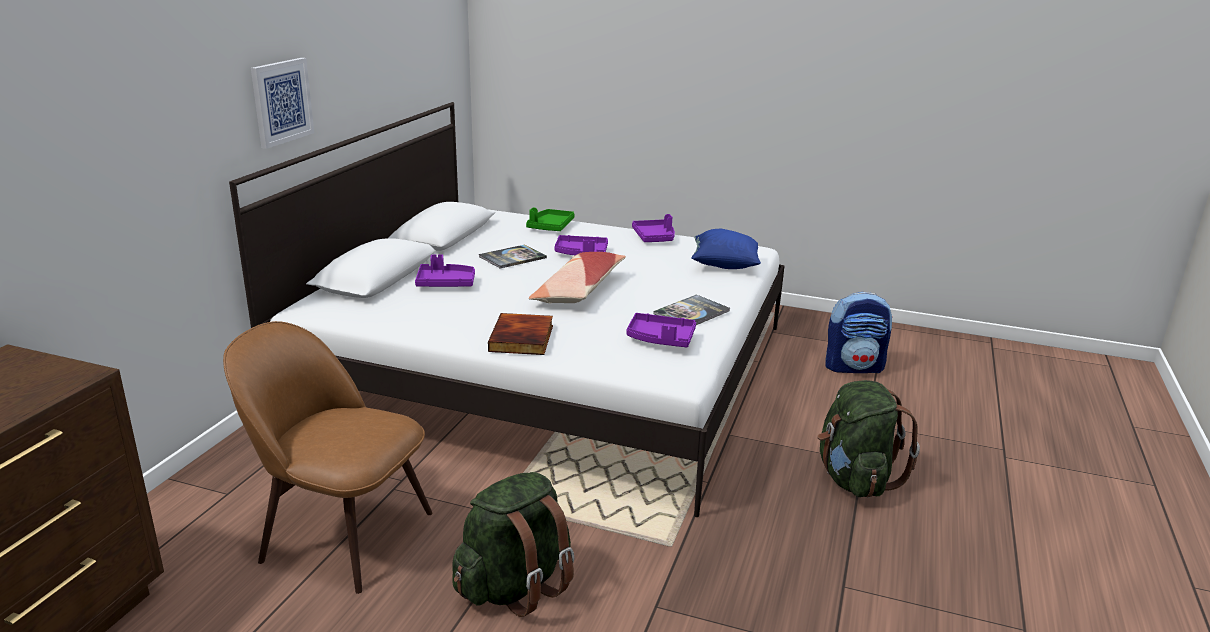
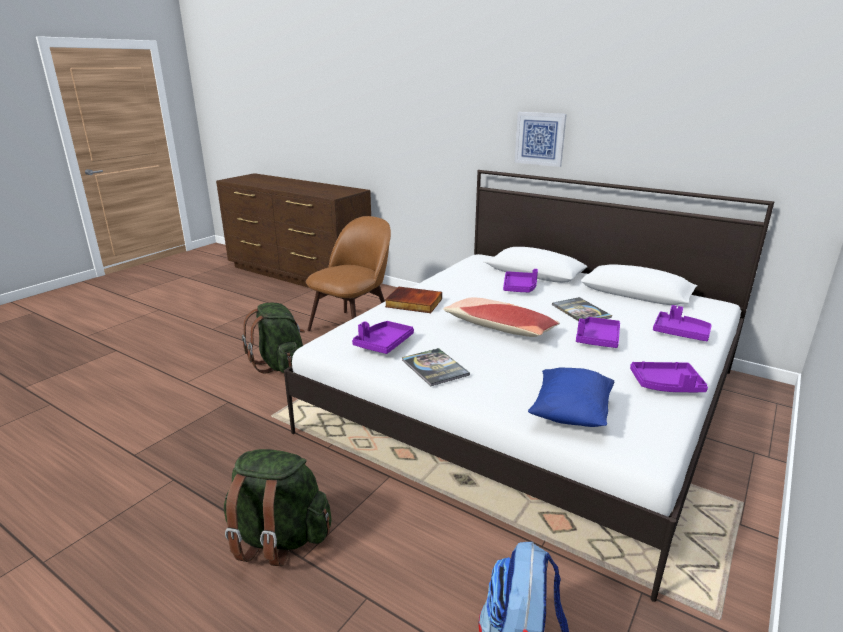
camera: 105 degrees right, 0 degrees up
green tray [526,207,575,231] -> purple tray [653,305,711,341]

